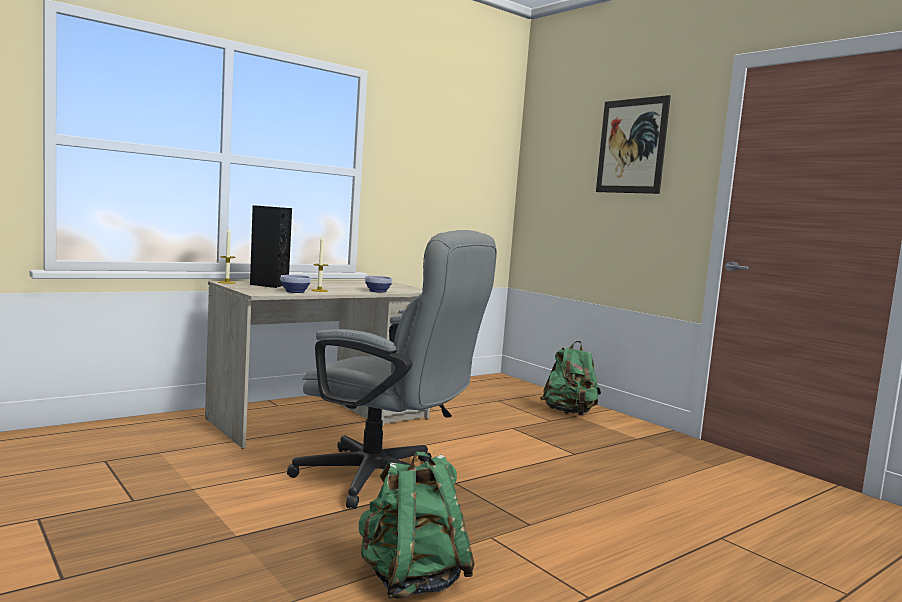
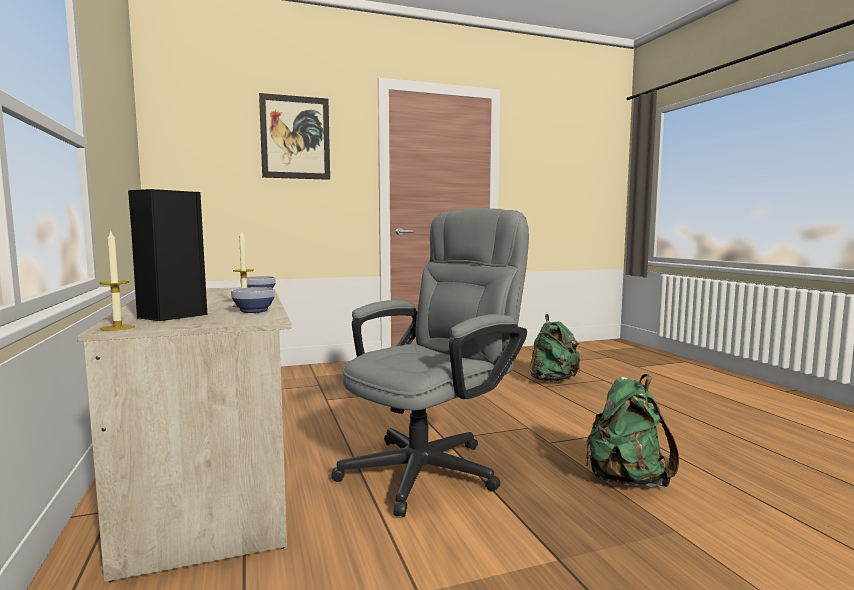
camera: 70 degrees left, 0 degrees up
green backpack [540,341,601,415] -> green backpack moved to [530,314,580,382]

